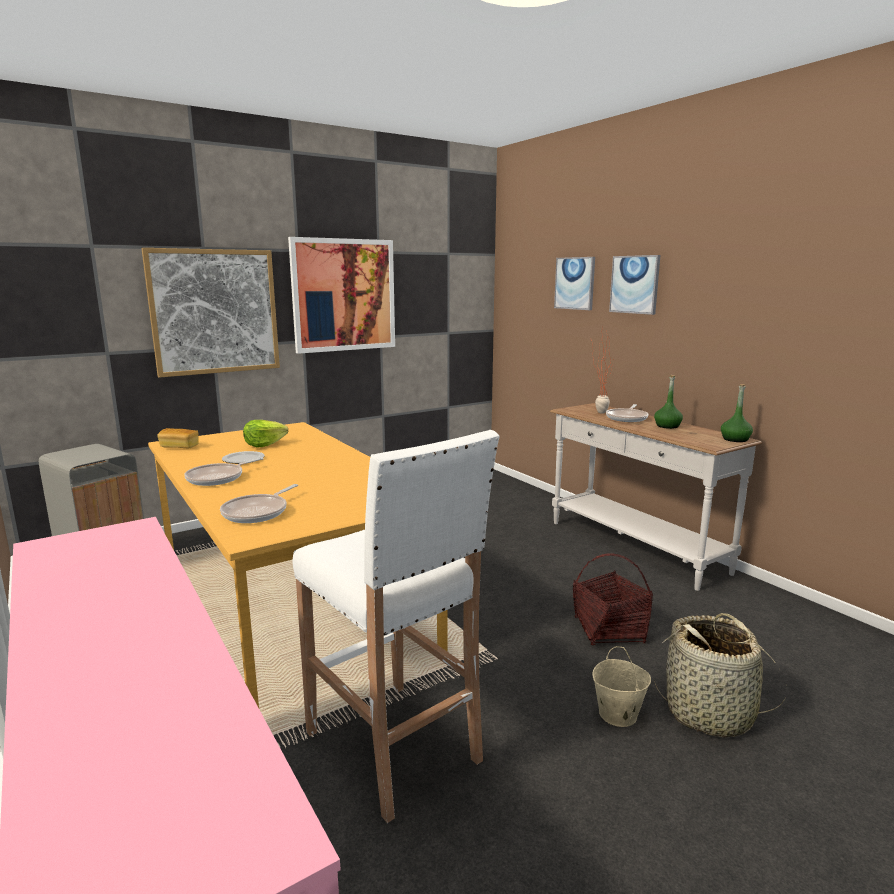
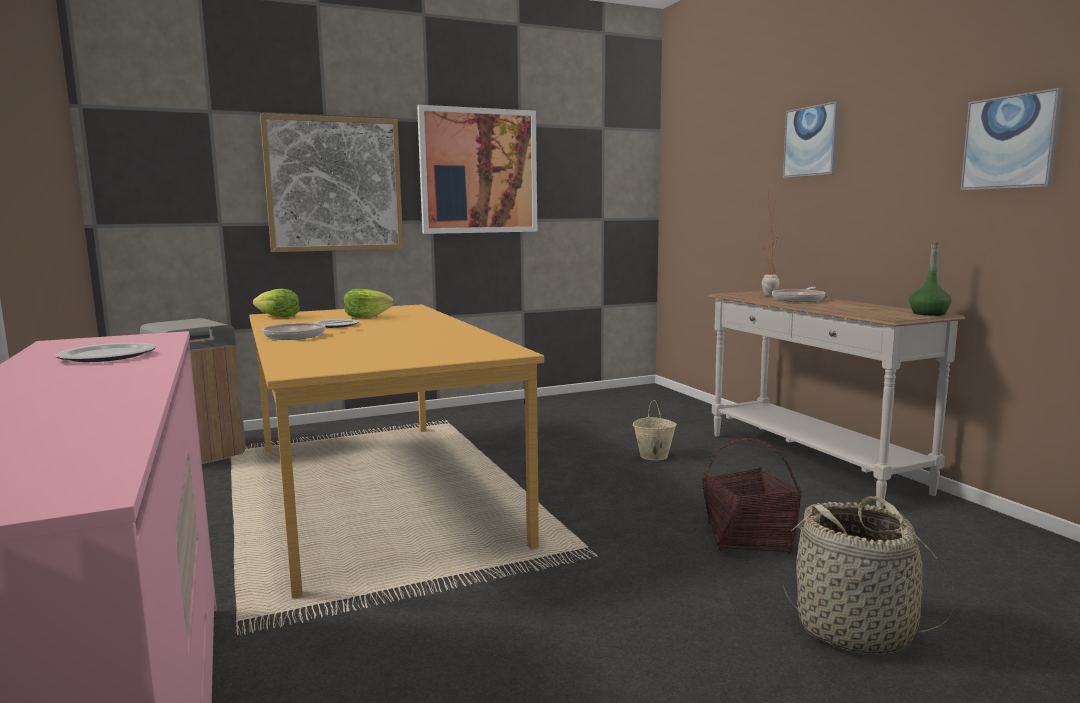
camera: 10 degrees right, 5 degrees down
bread [157,428,199,448] -> lettuce [253,289,300,317]
frying pan [220,484,298,523] -> none
white stool [293,430,500,823] -> none
picture [554,257,595,310] -> picture moved to [960,88,1063,190]
beige bucket [592,646,651,727] -> beige bucket moved to [633,400,677,461]
green bottle [654,375,683,429] -> none
none -> plate [55,343,156,362]

